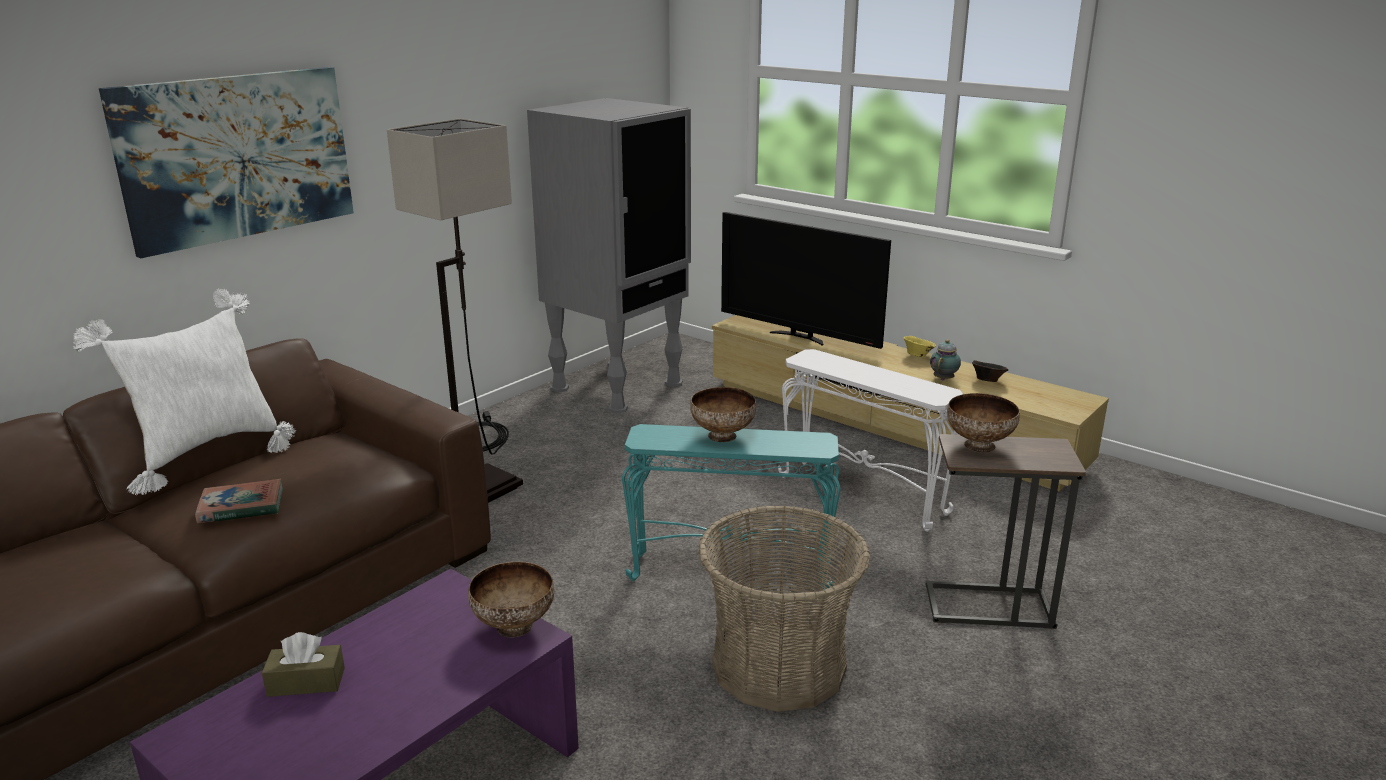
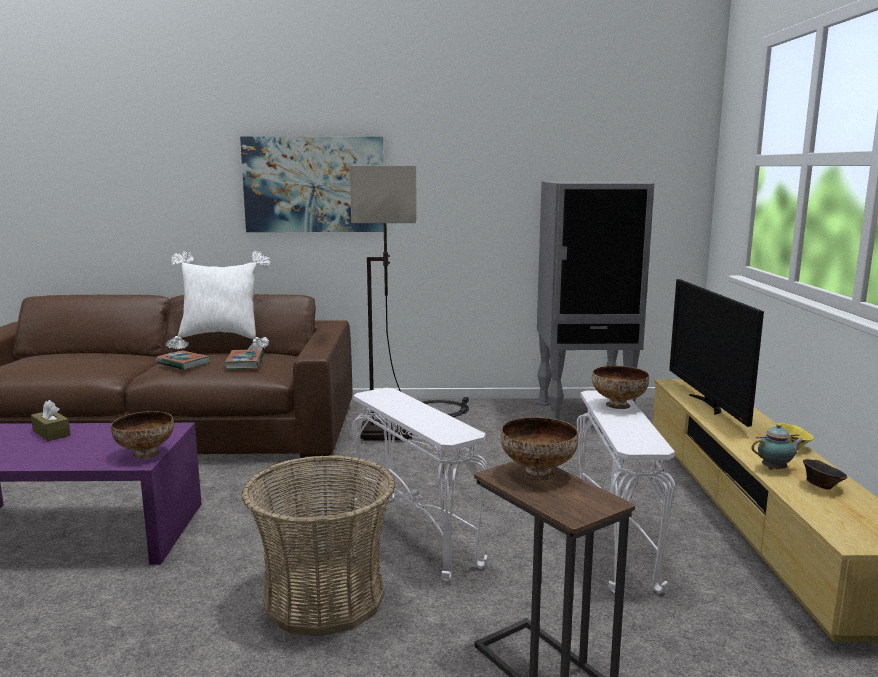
camera: 50 degrees right, 10 degrees down
turquoise side table [622,424,840,589] -> white side table [352,388,488,582]
bowl [690,387,757,442] -> bowl moved to [592,366,649,409]
none -> book [224,350,264,369]

